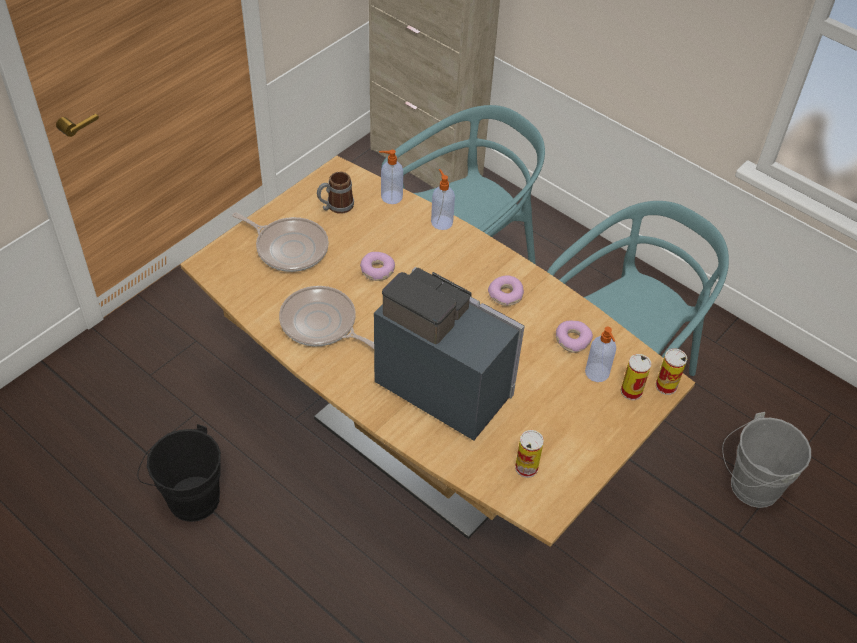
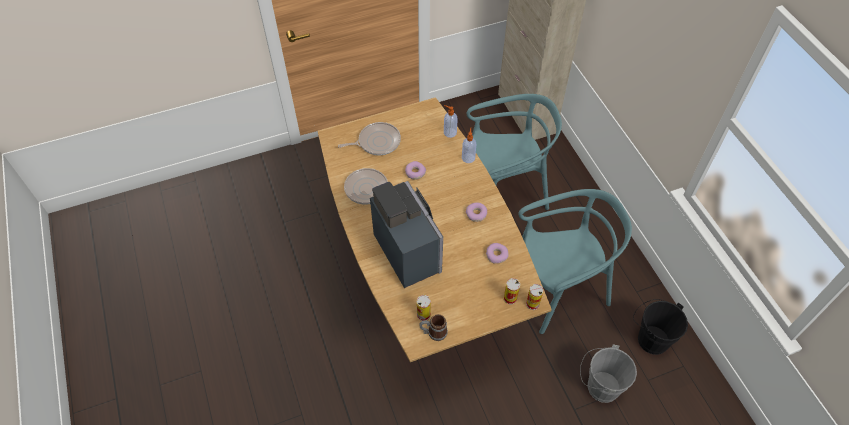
camera: 30 degrees right, 5 degrees up
black bucket [137,424,221,522] -> black bucket moved to [633,299,688,355]
frying pan [232,212,329,272] -> frying pan turned 75 degrees counterclockwise [338,122,401,155]
mug [317,172,354,214] -> mug moved to [419,314,448,341]
soap dispenser [585,327,616,382] -> none

